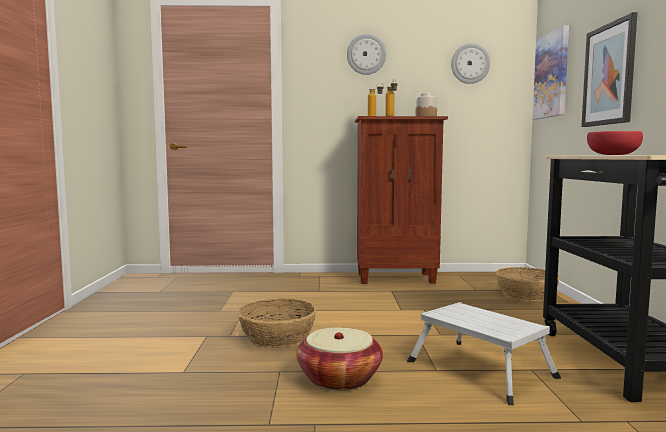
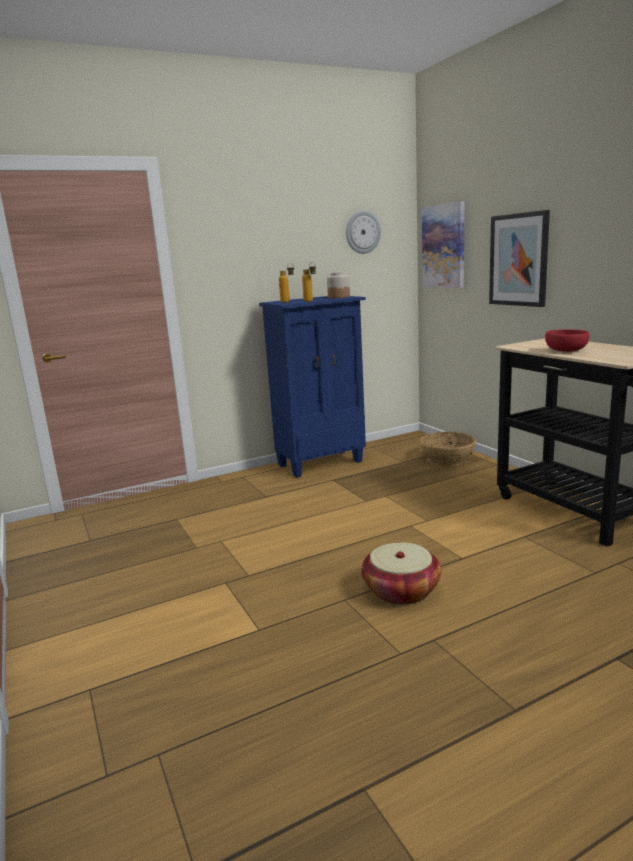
camera: 25 degrees left, 10 degrees up
basket [238,299,317,348] -> none
wall clock [347,34,386,75] -> none
brown cabinet [355,116,448,284] -> blue cabinet [259,296,366,477]
white step ladder [407,302,561,405] -> none

